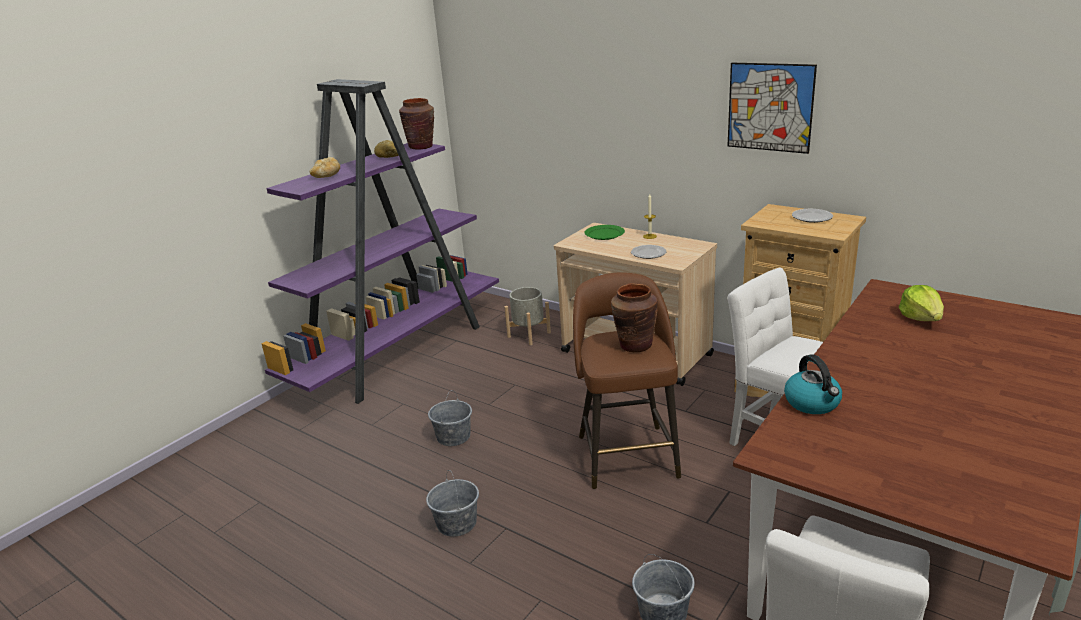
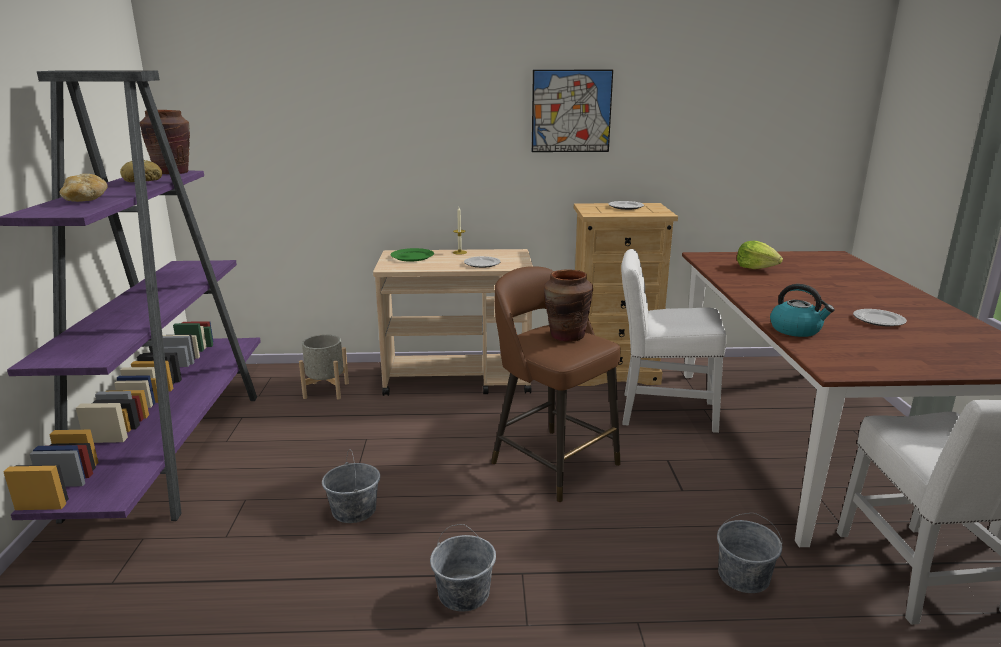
camera: 40 degrees left, 5 degrees down
none -> plate [853,309,907,326]

